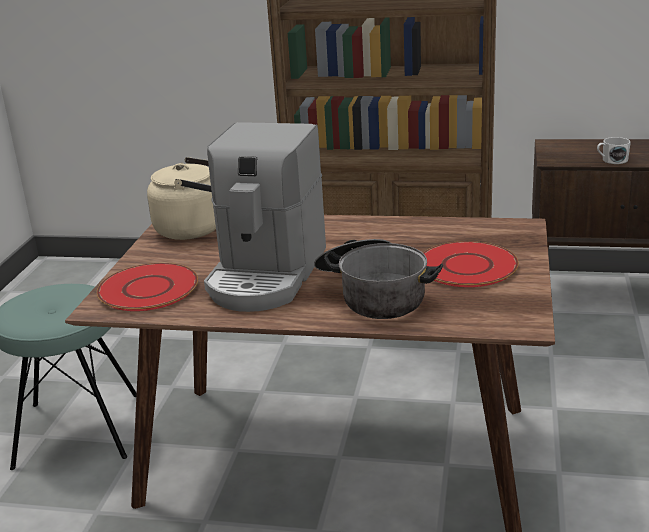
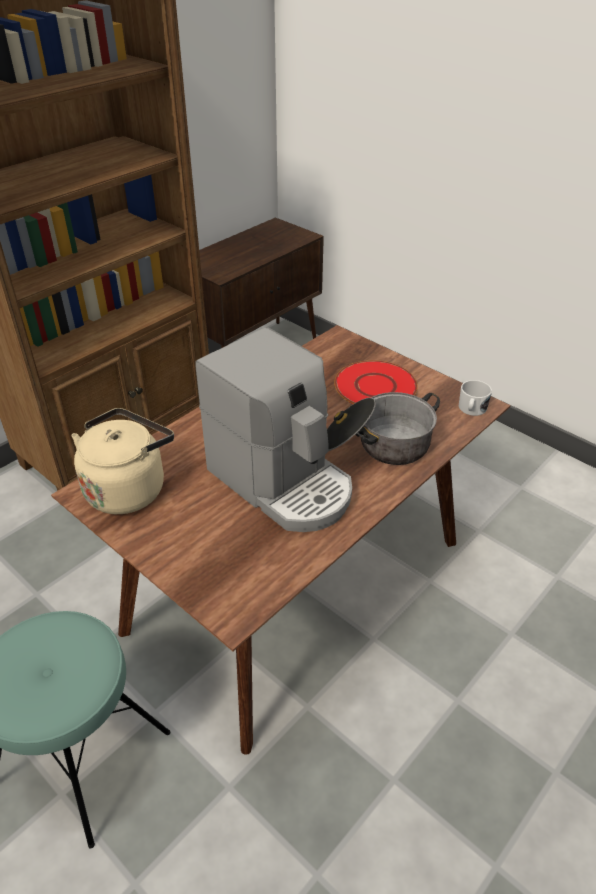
camera: 60 degrees left, 15 degrees up
red plate [97,263,198,311] -> none
white mug [597,137,631,164] -> white mug moved to [459,380,492,416]

